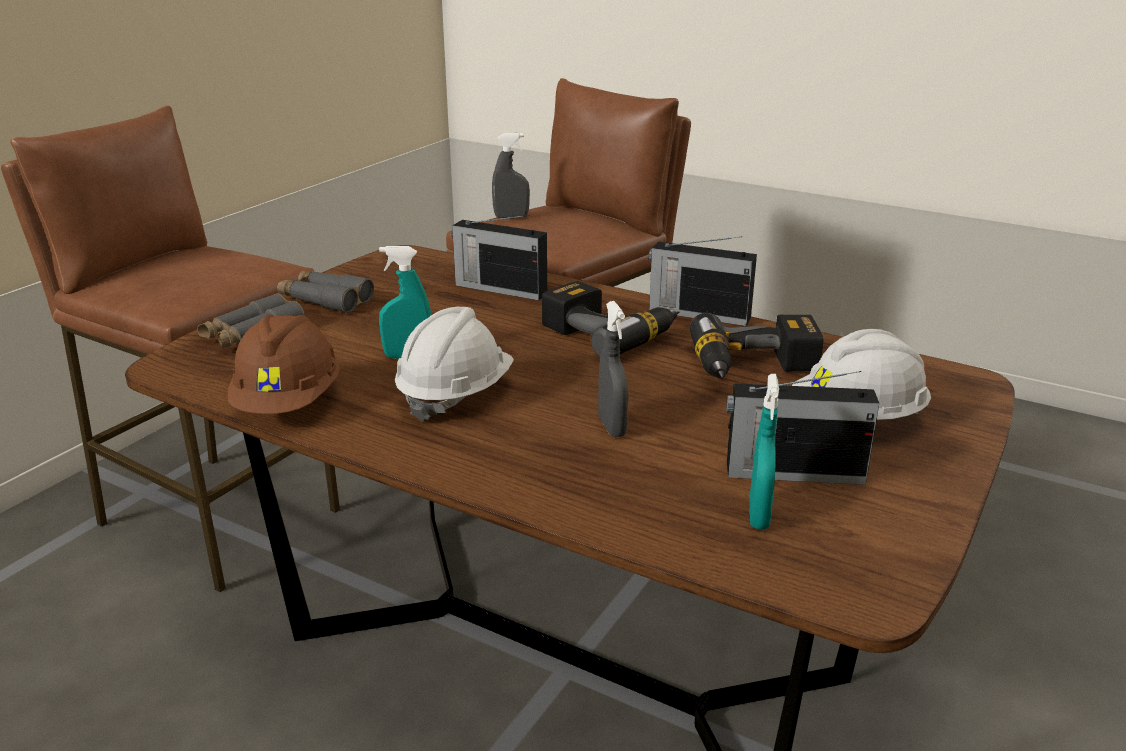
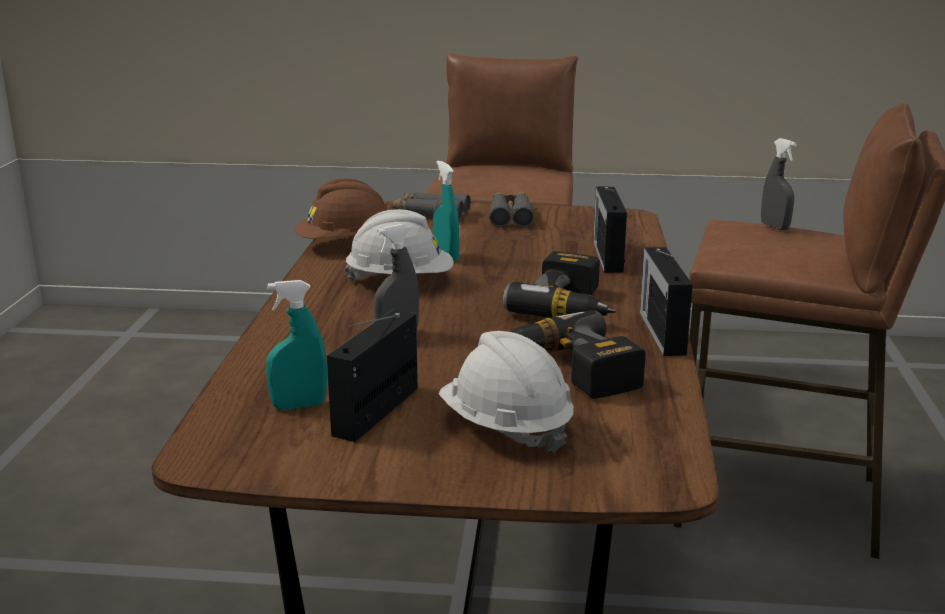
camera: 65 degrees right, 5 degrees down
radio [726,371,879,485] -> radio turned 45 degrees clockwise [327,309,418,442]

